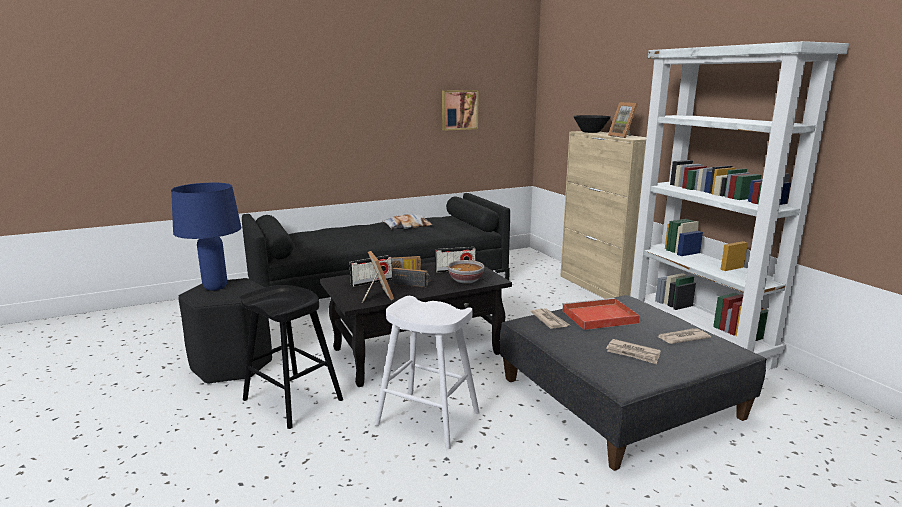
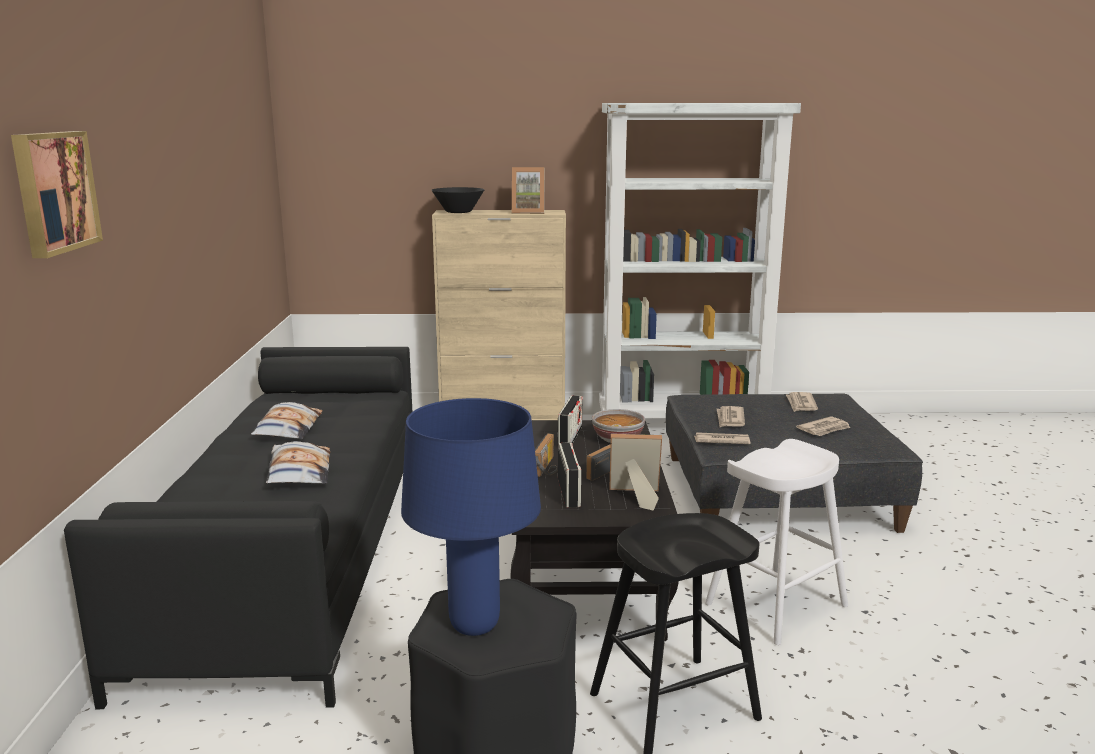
camera: 65 degrees left, 0 degrees up
picture [442,90,479,131] -> picture moved to [11,131,103,258]
red tray [562,298,640,330] -> newspaper [717,406,745,427]
none -> pillow [266,441,330,484]

